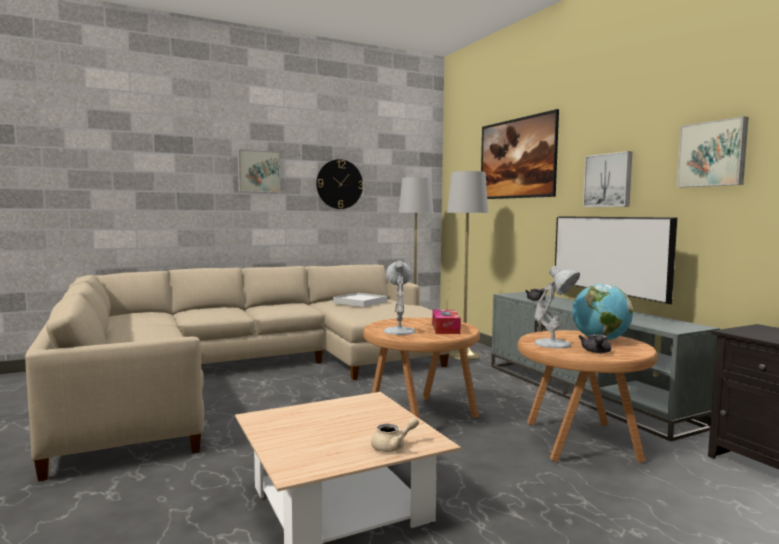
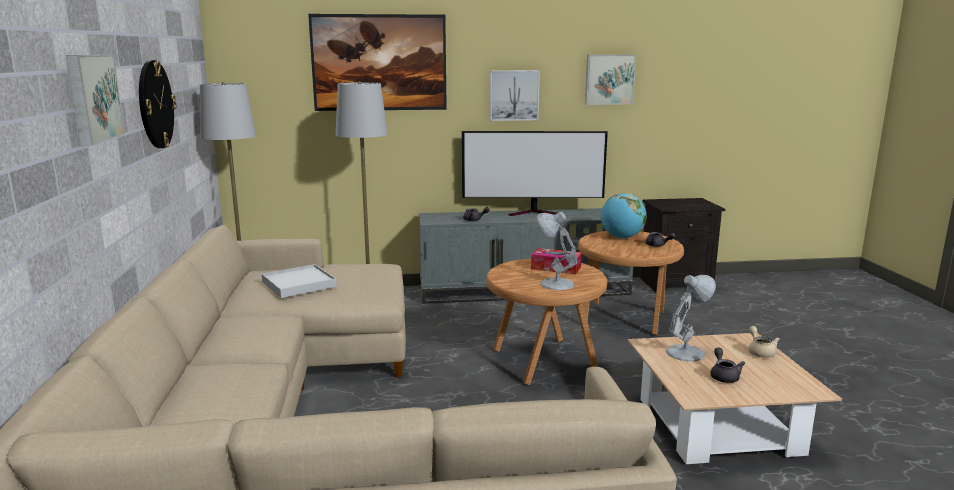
camera: 70 degrees left, 10 degrees up
white table lamp [534,266,580,348] -> white table lamp moved to [666,275,716,361]
none -> grey teapot [710,347,745,383]

